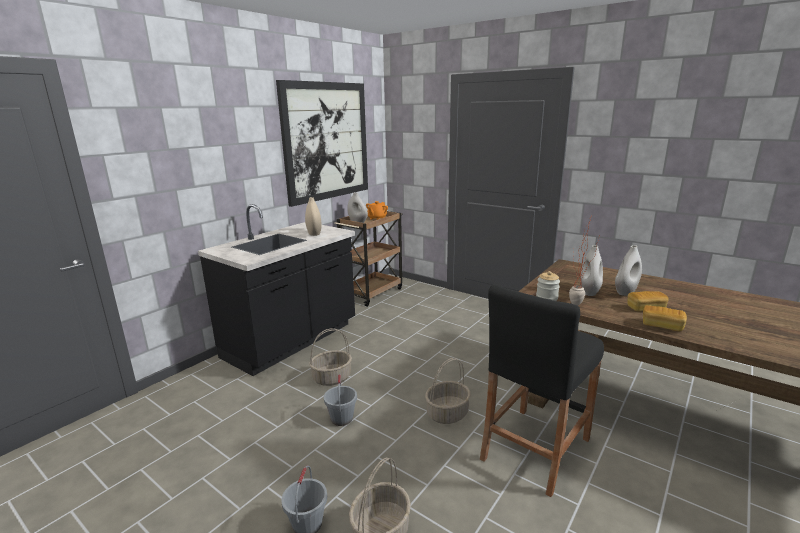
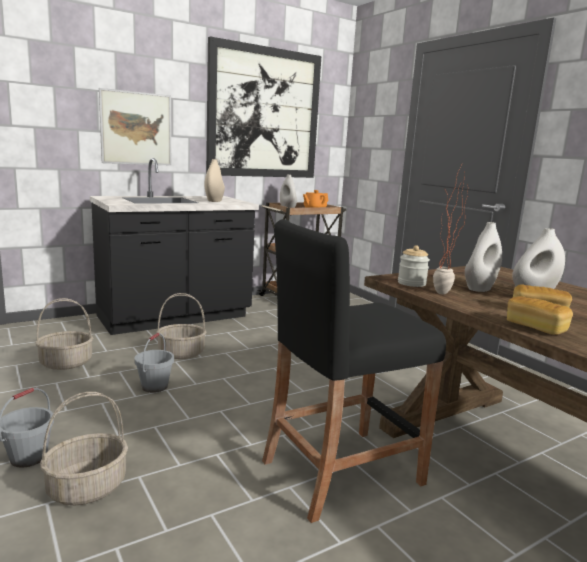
camera: 20 degrees right, 5 degrees down
basket [425,358,471,424] -> basket moved to [35,298,93,370]
none -> picture [99,88,171,166]

